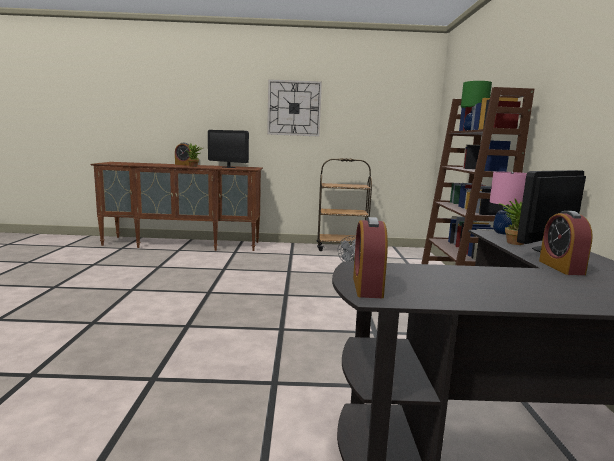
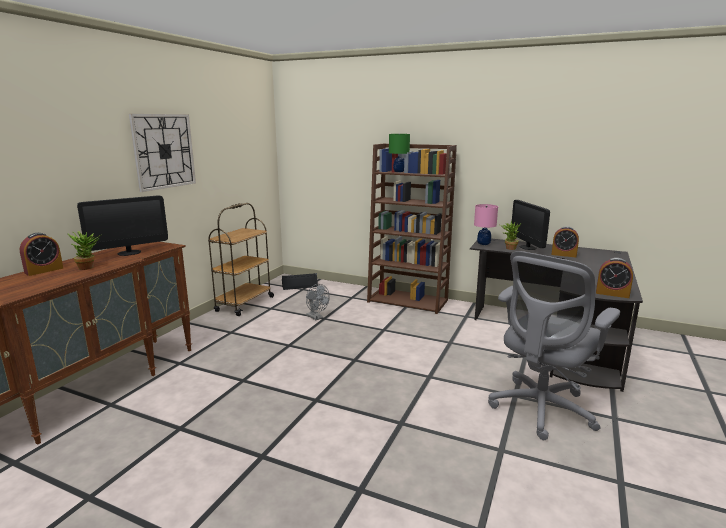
camera: 65 degrees left, 5 degrees up
none -> black speaker [282,273,318,290]
none -> grey office chair [488,251,620,440]

